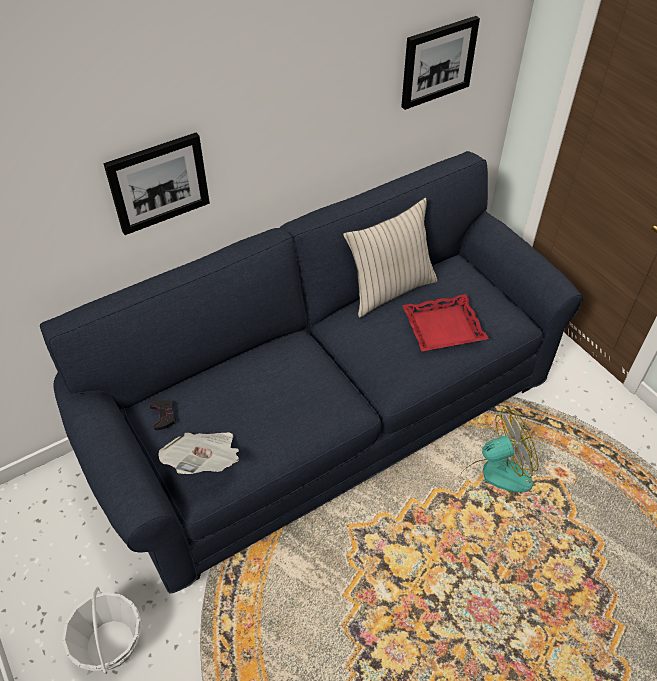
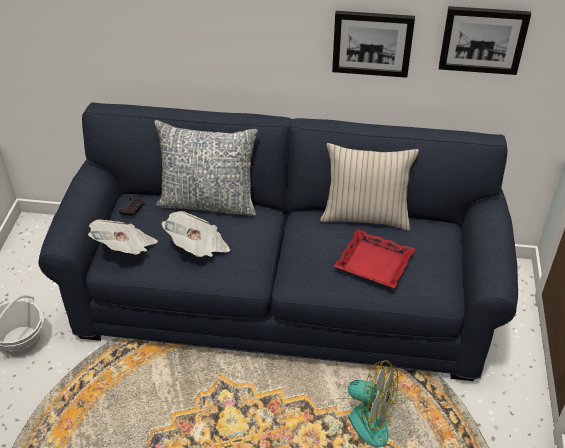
camera: 40 degrees right, 5 degrees down
picture [103,133,210,235] -> picture moved to [332,11,415,78]
none -> pillow [155,120,258,216]
none -> newspaper [162,211,230,257]

